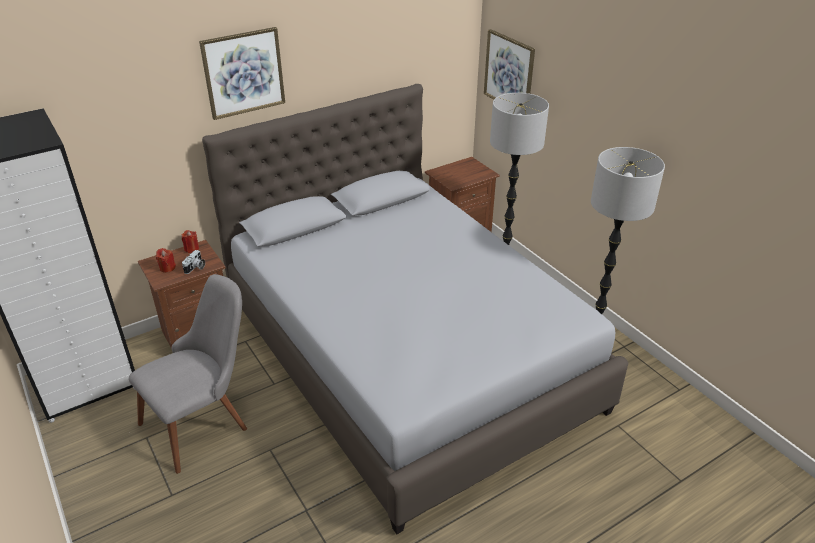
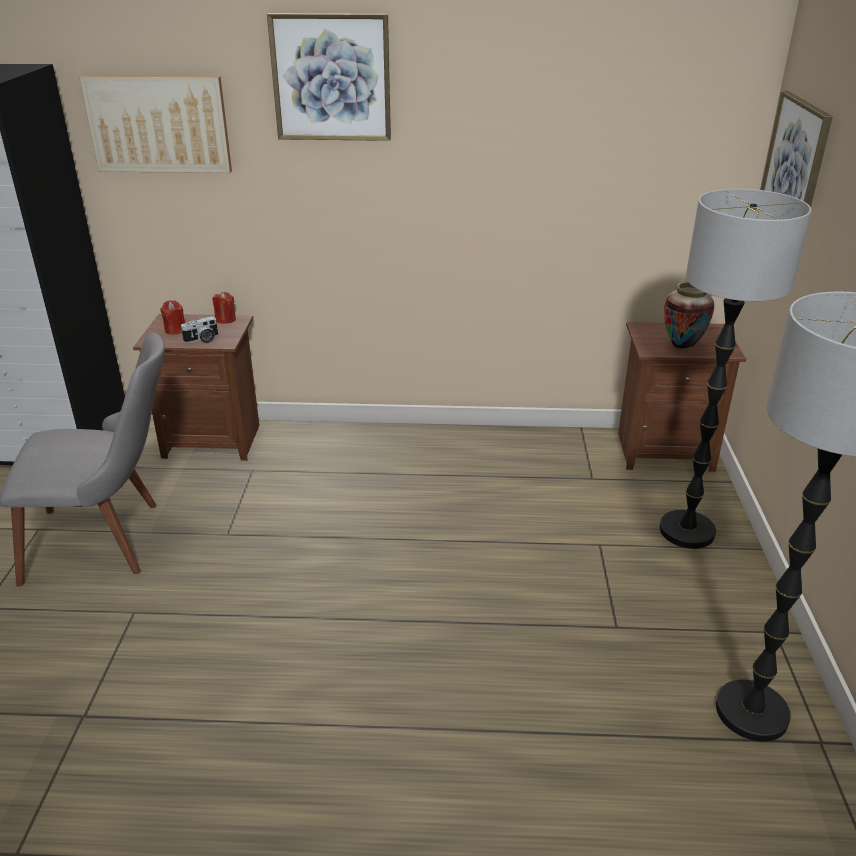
camera: 35 degrees right, 5 degrees down
grey bed [202,84,628,534] -> none
none -> picture [79,75,232,173]
none -> vase [664,282,714,351]

